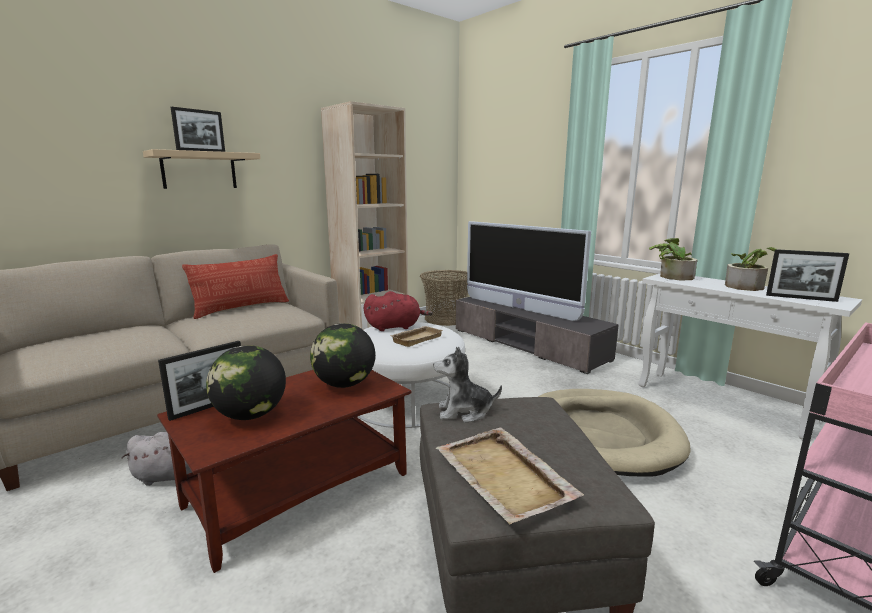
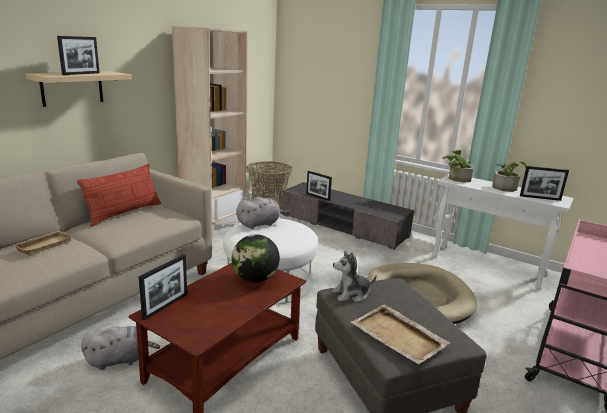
camera: 15 degrees left, 5 degrees up
globe [206,345,286,420] -> none
red plush toy [364,291,433,331] -> grey plush toy [236,197,290,229]
beige tray [391,326,443,347] -> beige tray moved to [13,231,73,256]
television [467,221,591,321] -> none
none -> picture frame [306,171,332,201]

